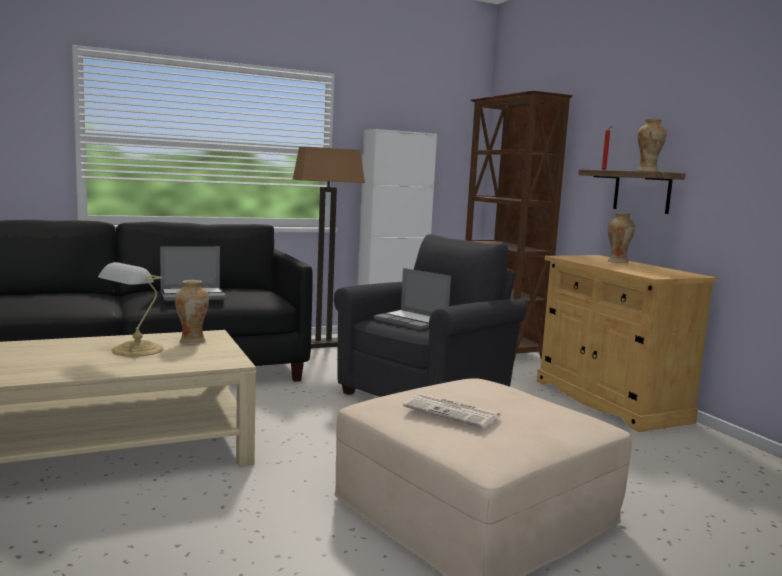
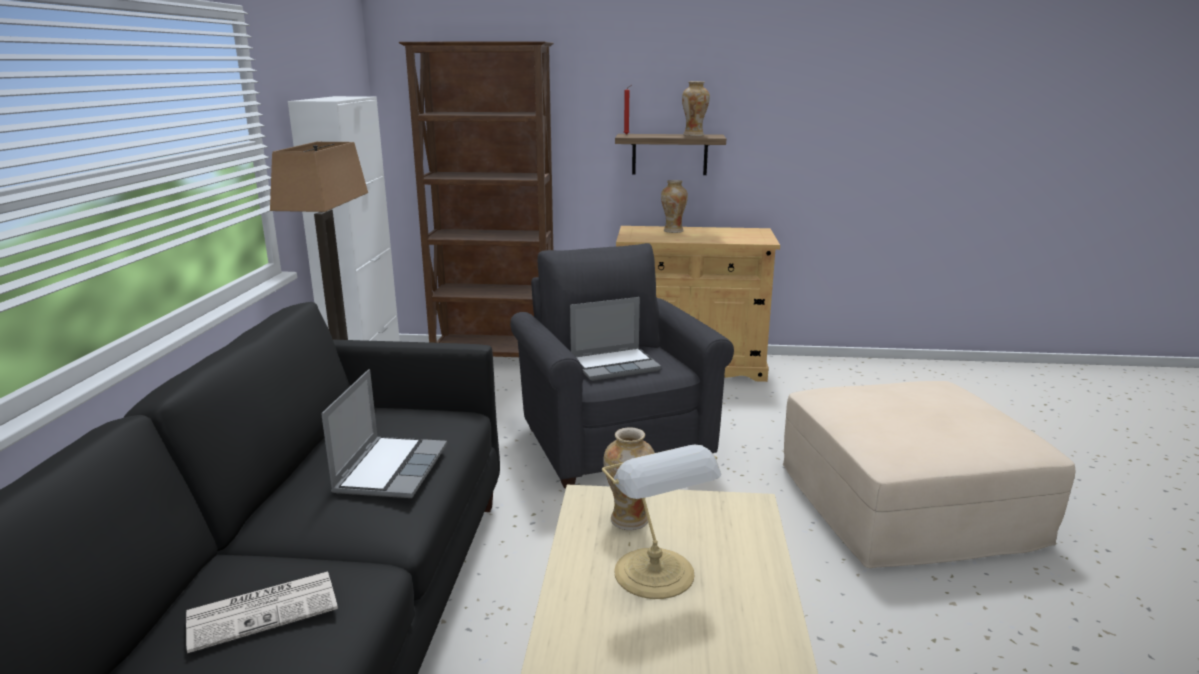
camera: 60 degrees left, 10 degrees up
newspaper [403,394,501,428] -> newspaper moved to [186,571,338,653]

